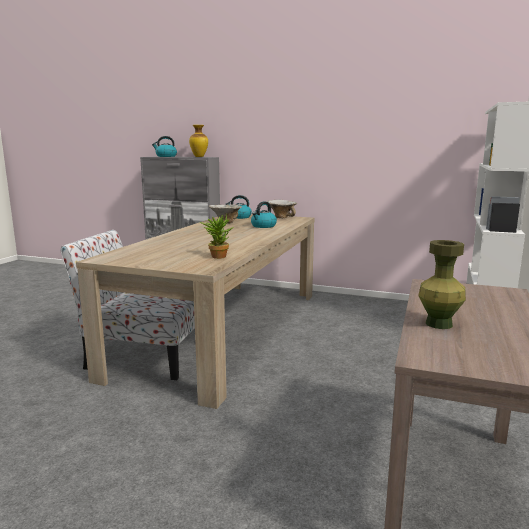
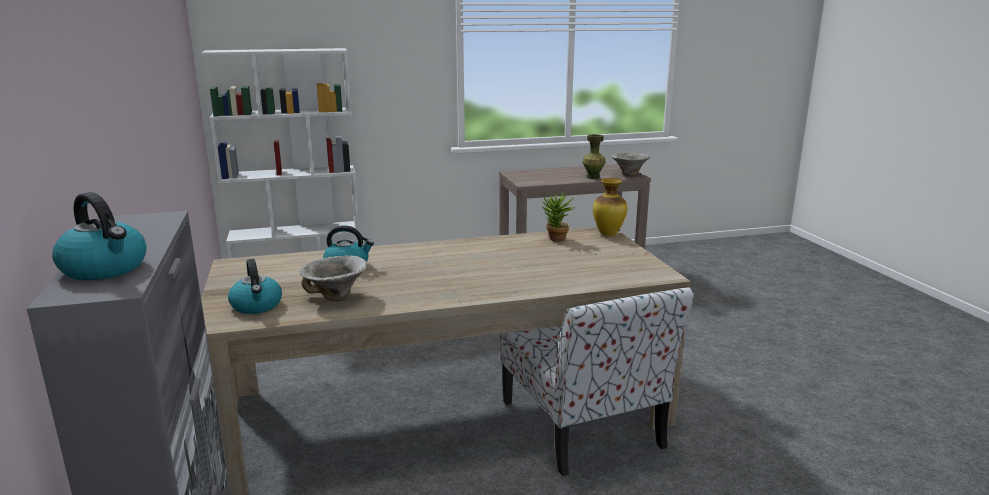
camera: 125 degrees left, 5 degrees up
vase [189,125,208,157] -> vase moved to [593,178,627,236]
bowl [267,200,297,218] -> bowl moved to [611,152,650,176]

